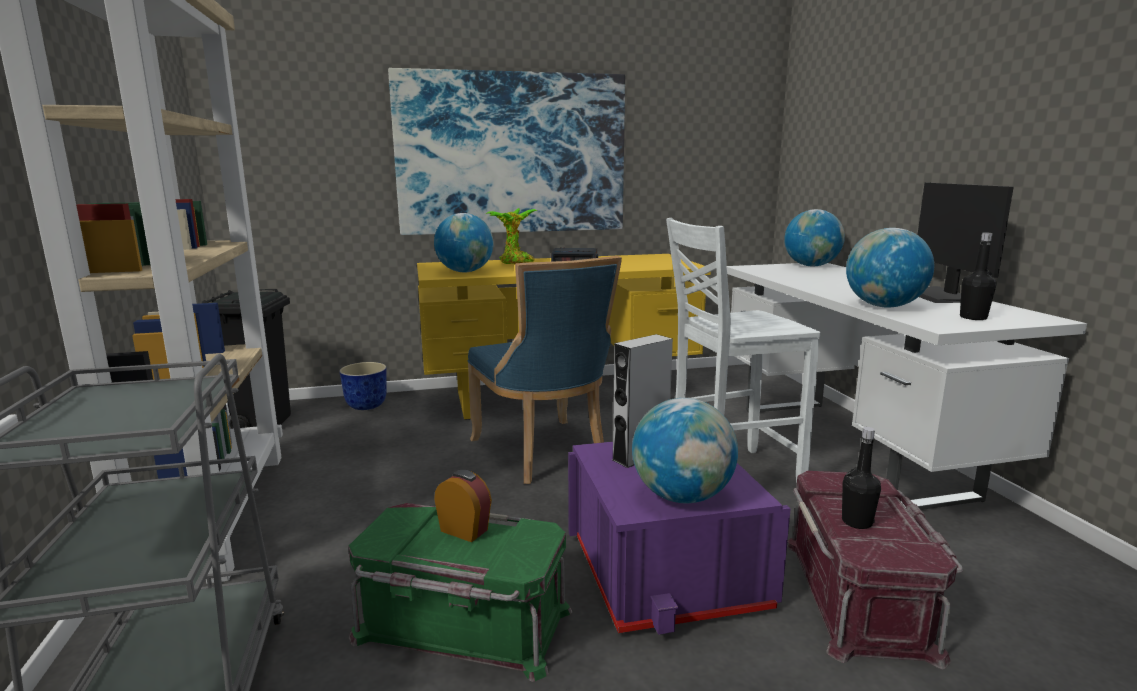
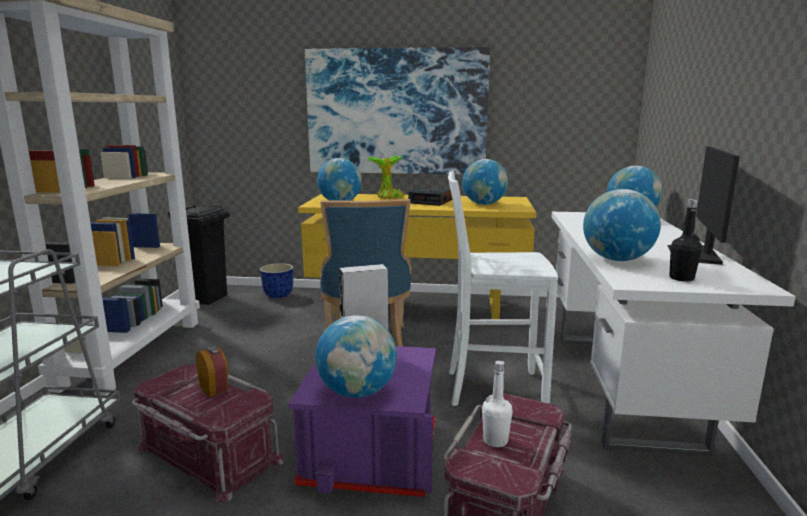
camera: 20 degrees right, 0 degrees up
green storage box [348,503,572,682] -> red storage box [132,364,284,502]
black bottle [842,427,881,529] -> white bottle [482,361,513,447]
none -> globe [462,159,508,205]

